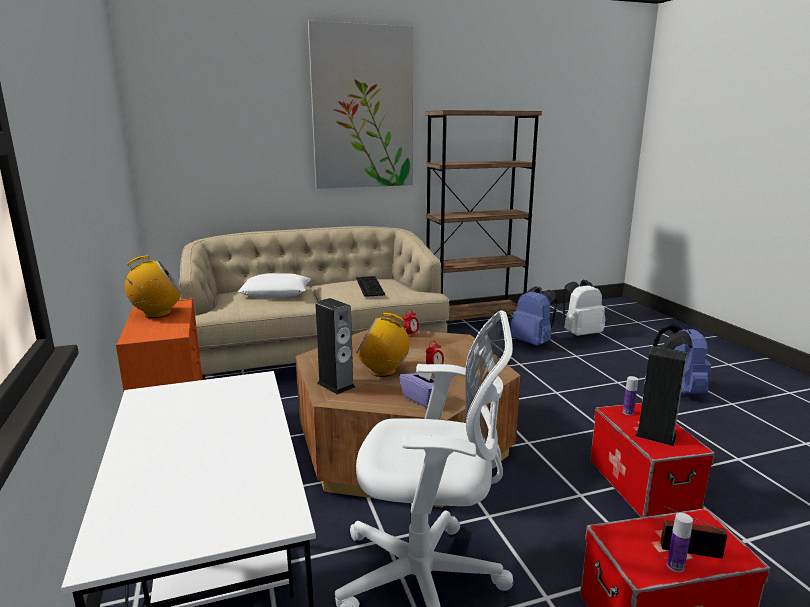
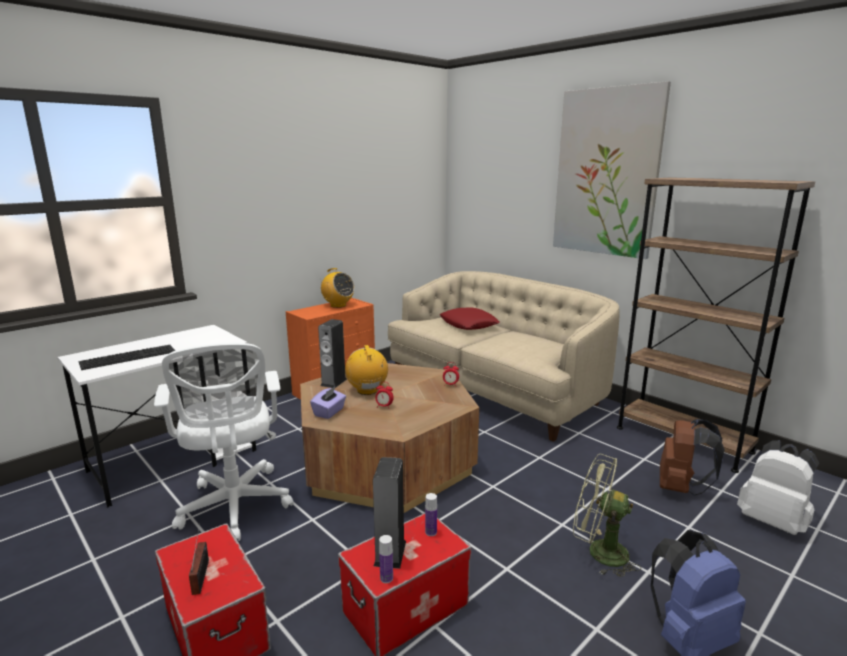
camera: 65 degrees right, 0 degrees up
white pillow [238,273,311,298] -> red pillow [440,308,500,330]
keyboard [356,276,386,297] -> keyboard moved to [78,345,175,370]
blue backpack [510,286,558,346] -> brown backpack [660,419,725,496]
bottle [667,513,693,572] -> bottle moved to [379,535,393,583]
none -> green fan [573,454,641,577]

